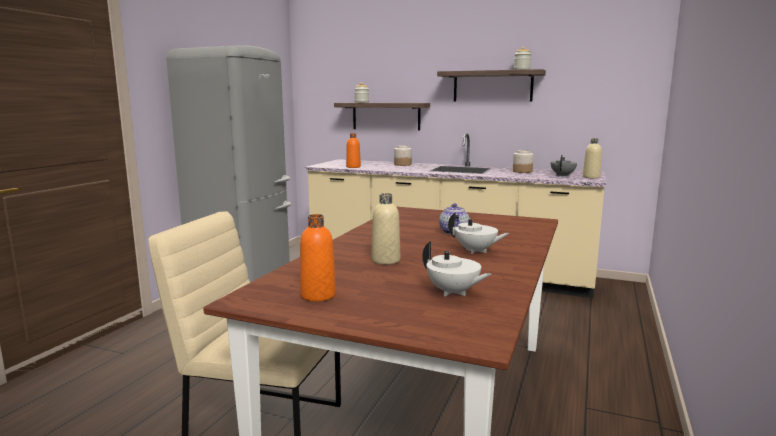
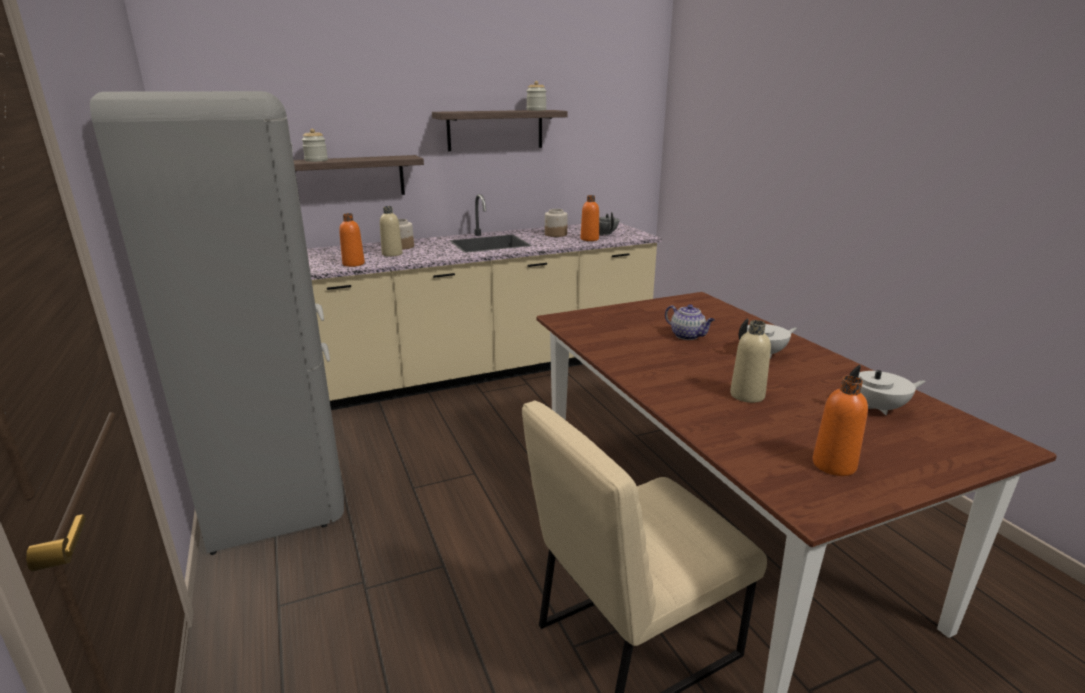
camera: 45 degrees left, 10 degrees up
beige bottle [583,138,602,178] -> beige bottle moved to [380,206,403,257]
none -> orange bottle [581,195,599,241]

